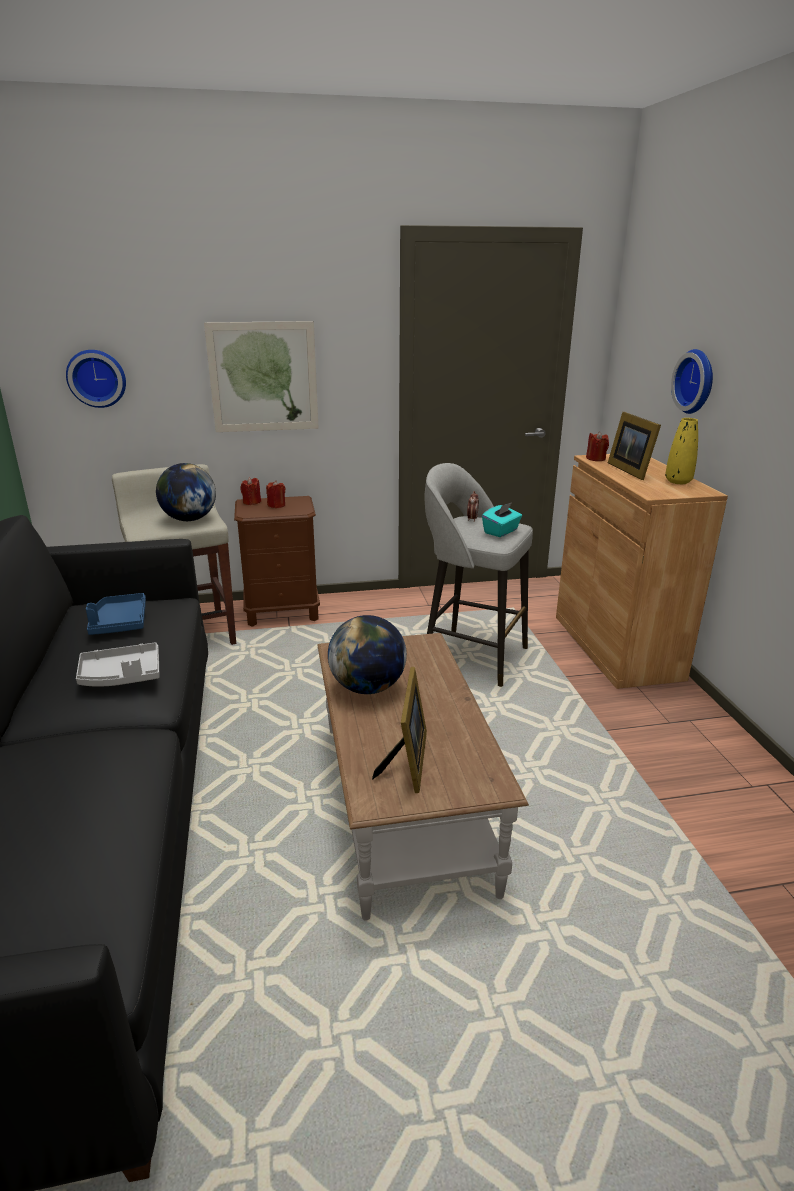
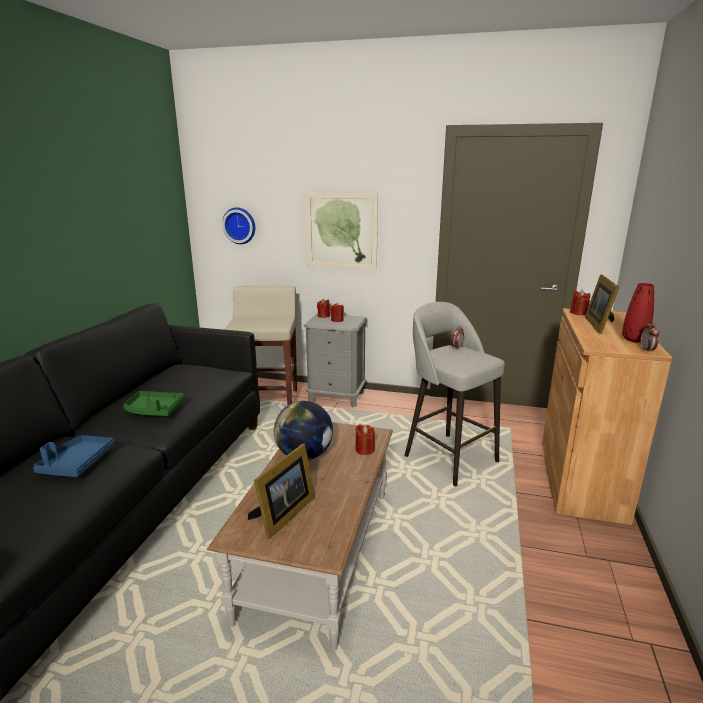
camera: 25 degrees right, 5 degrees down
grey tray [76,642,160,687] -> green tray [123,391,185,416]
blue tray [86,593,146,635] -> blue tray moved to [33,435,115,477]
globe [156,463,216,521] -> none
brown nightstand [234,496,320,627] -> grey nightstand [304,313,367,407]
turquoise tissue box [482,502,522,537] -> none
yellow vase [665,418,698,484] -> red vase [622,283,654,342]
wall clock [671,349,713,414] -> none
none -> red candle [355,424,374,455]
none -> alarm clock [641,321,659,353]

